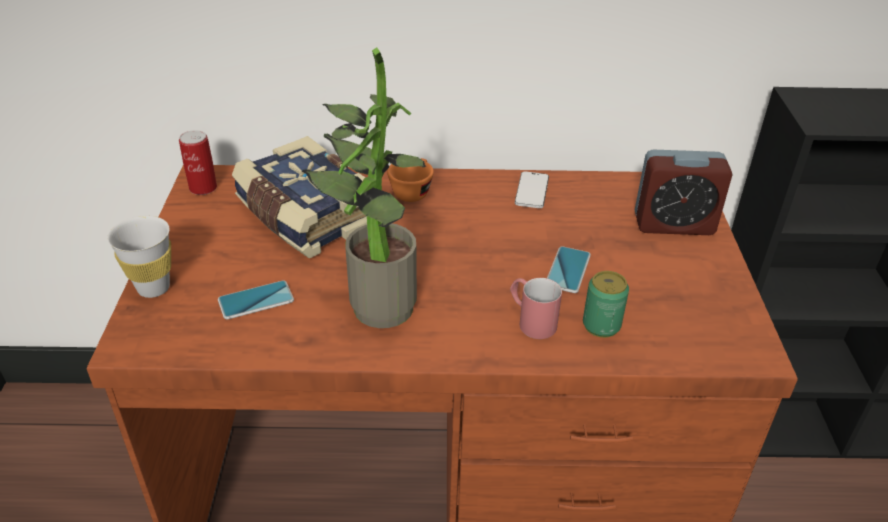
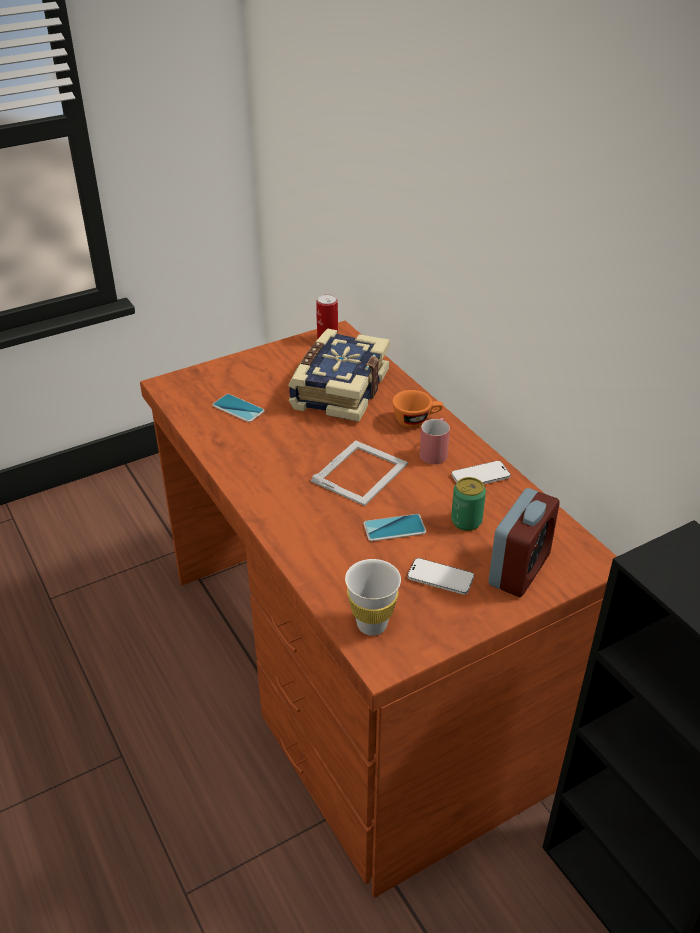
camera: 60 degrees right, 0 degrees up
white cup [107,216,171,298] -> white cup moved to [345,559,401,636]
potted plant [302,47,427,328] -> none
red mug [510,278,562,339] -> red mug moved to [420,418,450,464]
can [583,271,629,338] -> can moved to [451,477,486,531]
alarm clock [635,150,733,235] -> alarm clock turned 120 degrees counterclockwise [488,488,559,597]
none -> picture frame [311,440,408,506]
none -> phone [407,558,474,595]

